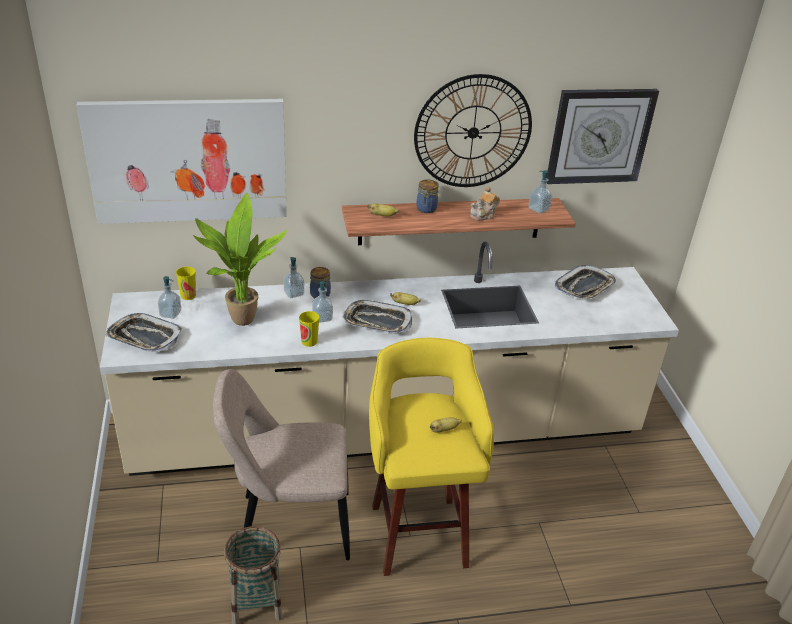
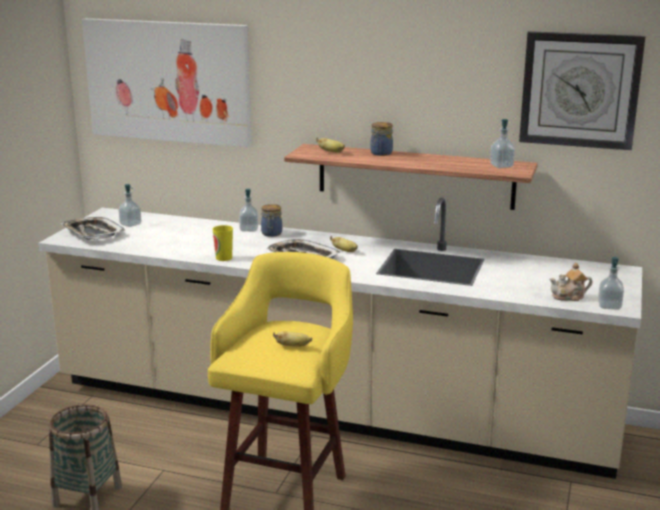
camera: 30 degrees right, 15 degrees down
cup [176,267,196,300] -> none
potted plant [193,193,287,326] -> none
beige chair [213,369,350,560] -> none
soap dispenser [312,281,333,323] -> soap dispenser moved to [598,257,624,310]
wall clock [414,74,532,187] -> none
teapot [470,187,500,221] -> teapot moved to [549,263,592,301]
tray [555,265,616,299] -> none

